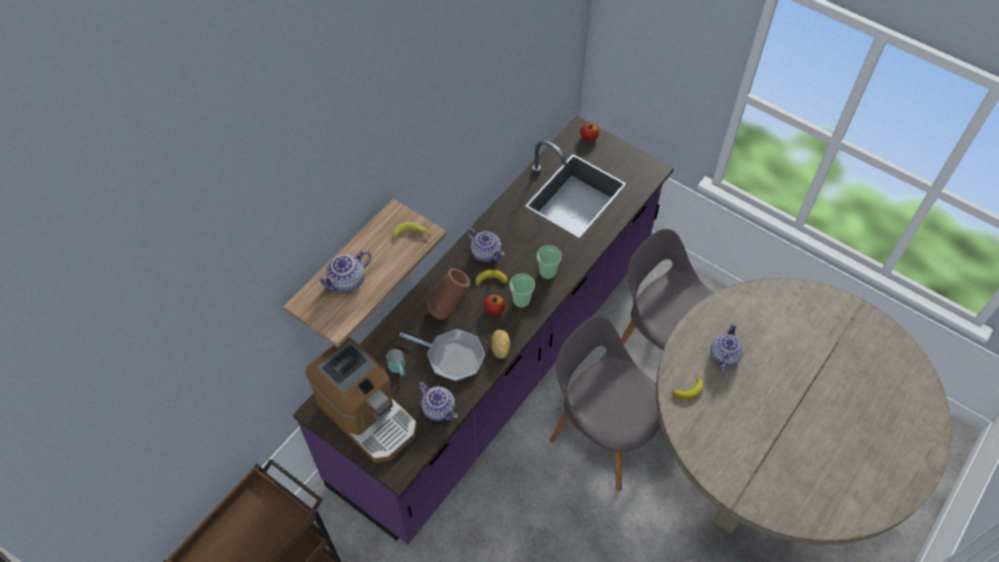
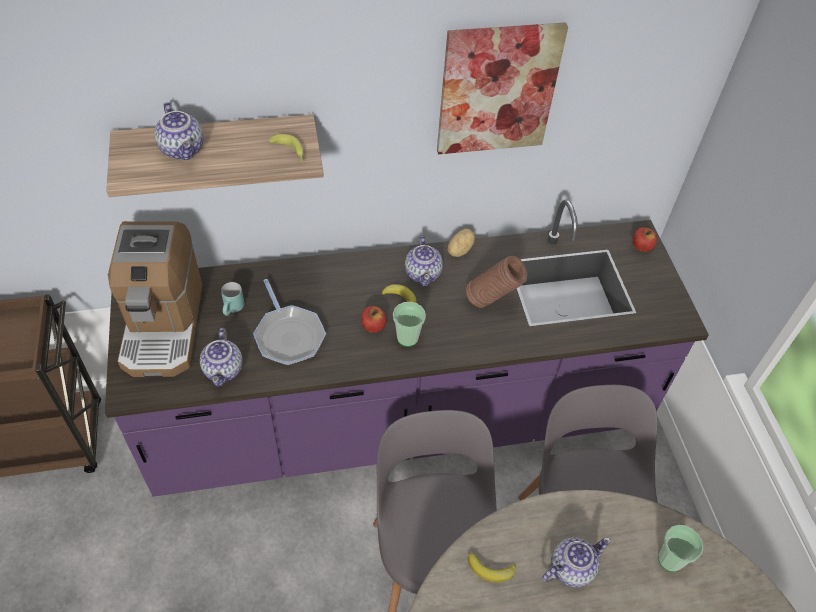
camera: 40 degrees right, 5 degrees down
teapot [317,250,371,293] -> teapot turned 120 degrees counterclockwise [154,102,203,160]
brown vase [427,268,470,320] -> brown vase moved to [466,256,527,308]
potato [491,330,511,359] -> potato moved to [447,229,475,257]
cup [537,245,562,279] -> cup moved to [658,525,703,572]
none -> picture [437,22,568,154]

